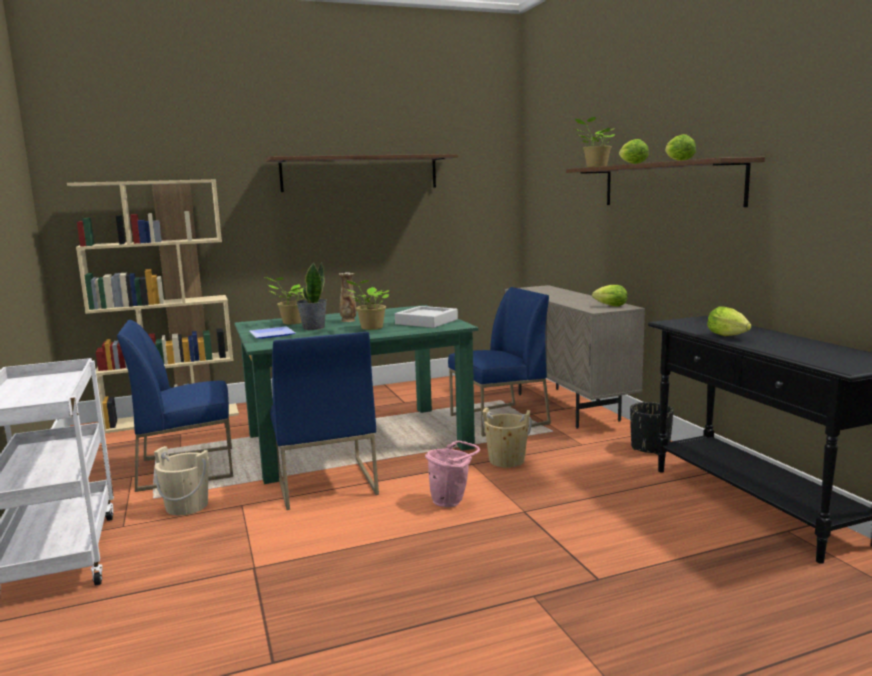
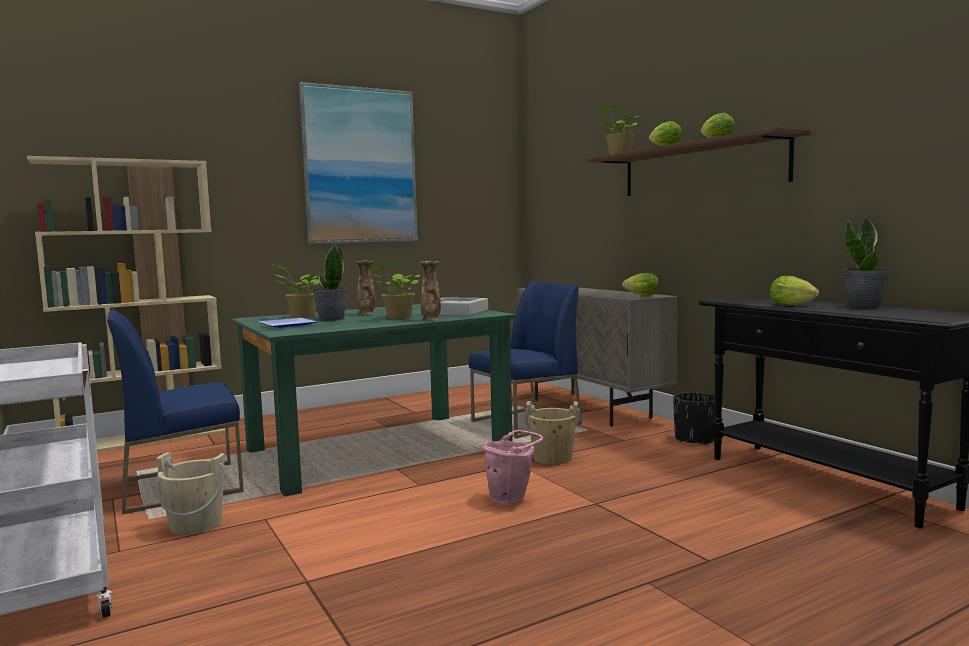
camera: 10 degrees left, 5 degrees down
brown shelf [266,154,458,192] -> picture [299,82,418,244]
blue chair [270,332,379,510] -> none
none -> vase [420,261,441,320]
none -> potted plant [843,216,889,308]

